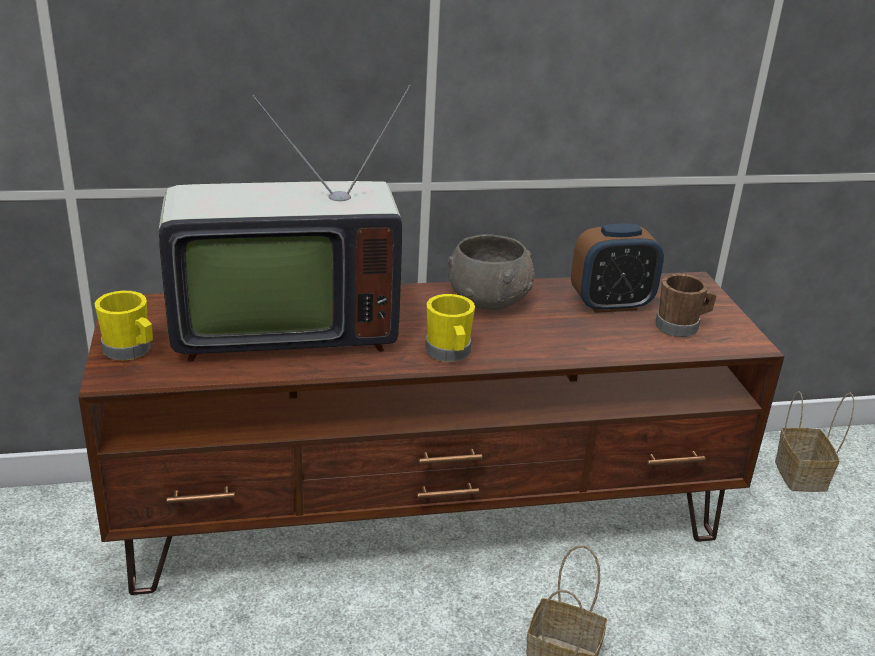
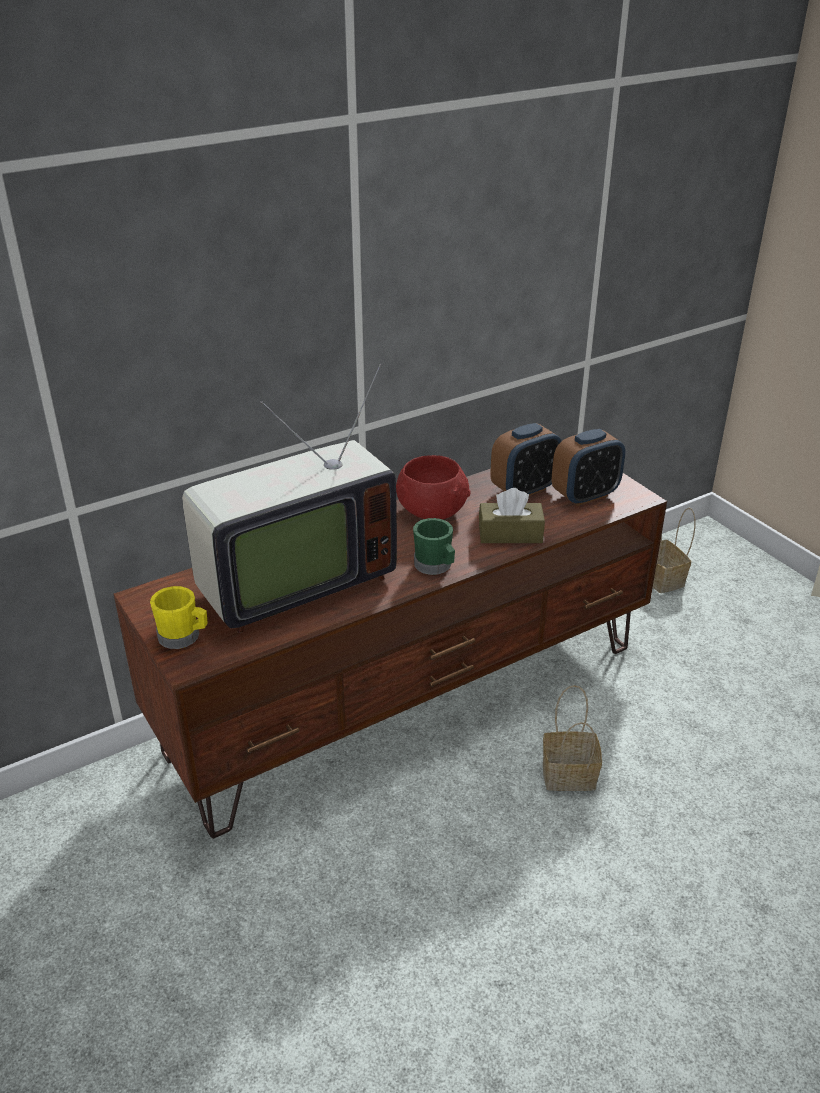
camera: 20 degrees left, 5 degrees up
yellow mug [426,294,475,362] -> green mug [413,518,455,575]
grey bowl [447,234,535,310] -> red bowl [396,455,470,519]
brown mug [655,274,716,337] -> alarm clock [552,429,625,506]
none -> brown tissue box [479,488,545,543]

